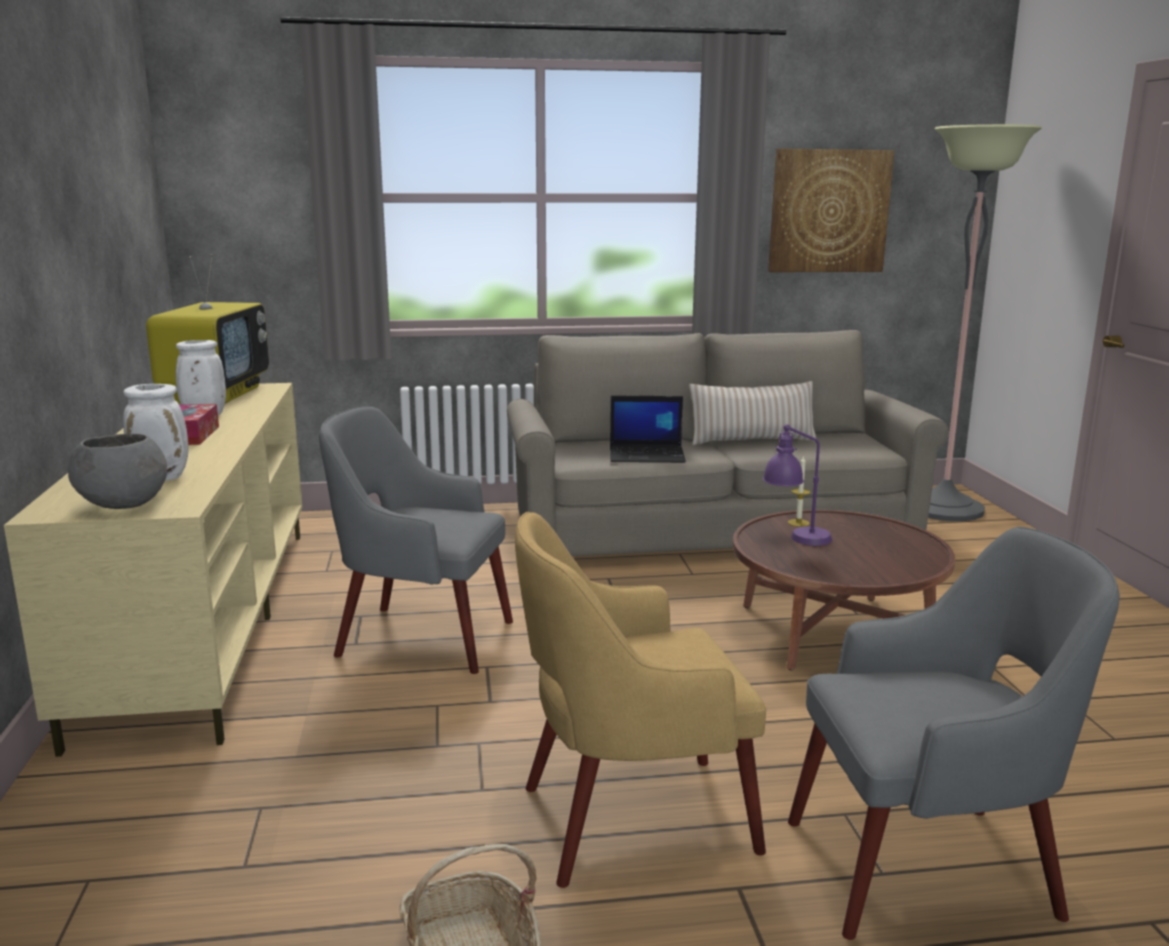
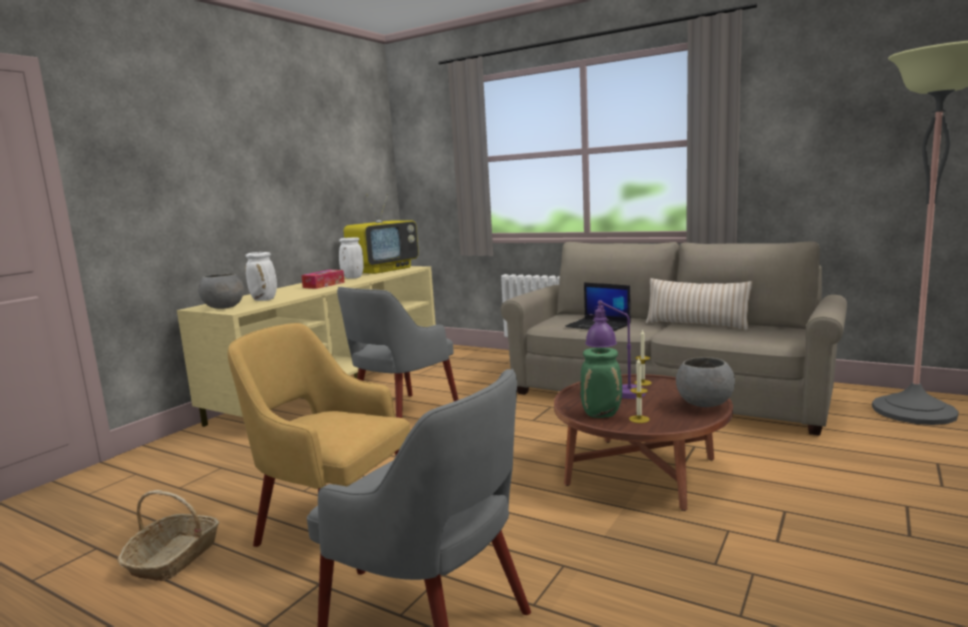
camera: 40 degrees right, 5 degrees down
grey armchair [319,406,513,674] -> grey armchair turned 105 degrees counterclockwise [337,287,458,418]
picture [768,148,895,272] -> none
none -> green vase [581,348,622,418]
none -> candle [629,358,650,423]
none -> grey bowl [676,357,735,407]

